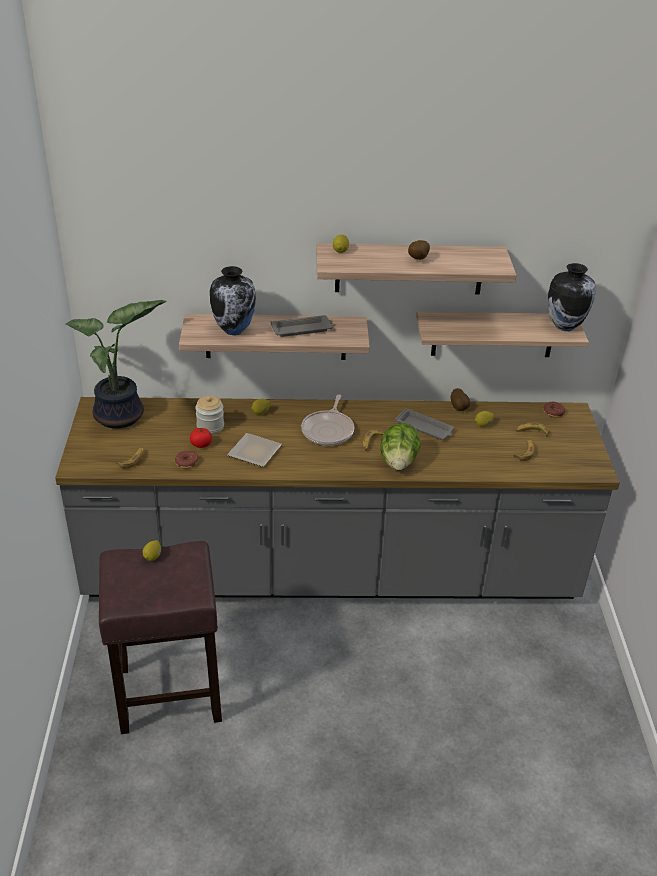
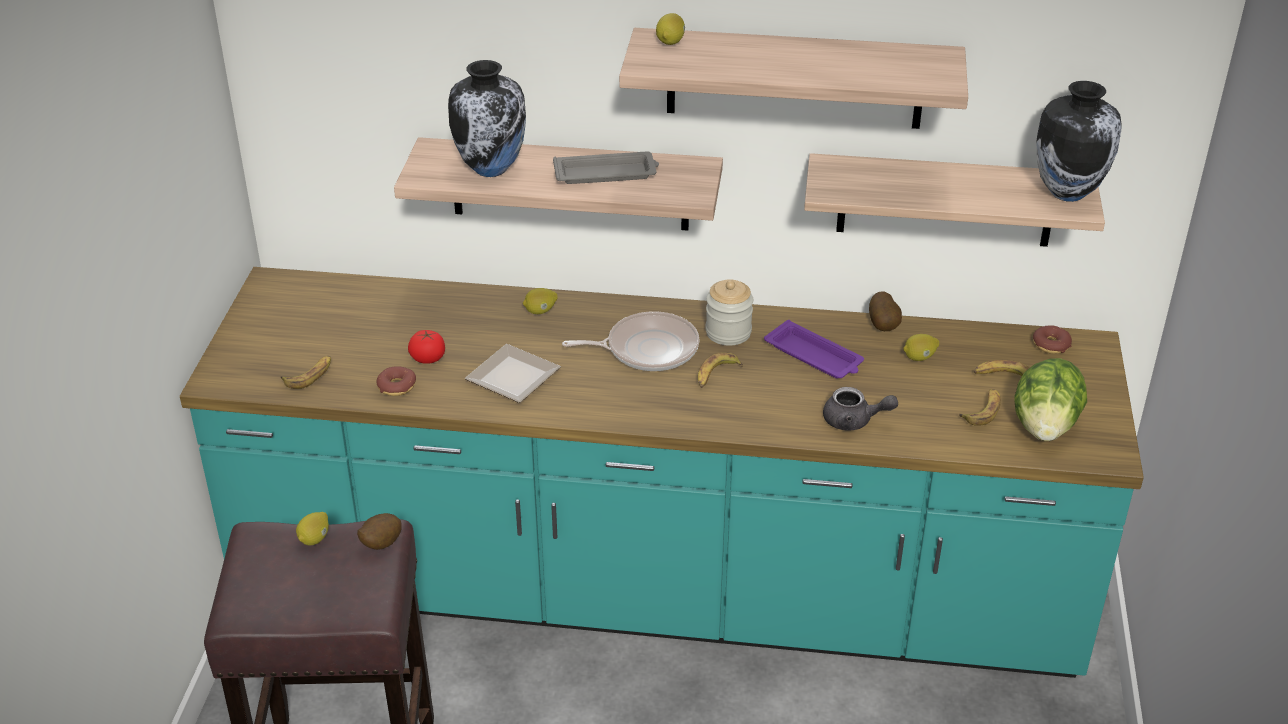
camera: 10 degrees right, 0 degrees up
grey counter [55,397,620,599] -> turquoise counter [180,267,1144,678]
potted plant [66,300,167,429] -> none
jar [195,396,224,435] -> jar moved to [706,279,753,346]
frying pan [301,394,355,446] -> frying pan turned 120 degrees counterclockwise [562,311,699,371]
lettuce [380,423,421,470] -> lettuce moved to [1014,358,1087,441]
grey tray [395,408,454,440] -> purple tray [764,320,864,378]
potato [408,240,430,260] -> potato moved to [357,513,402,550]
none -> grey teapot [823,387,898,431]

